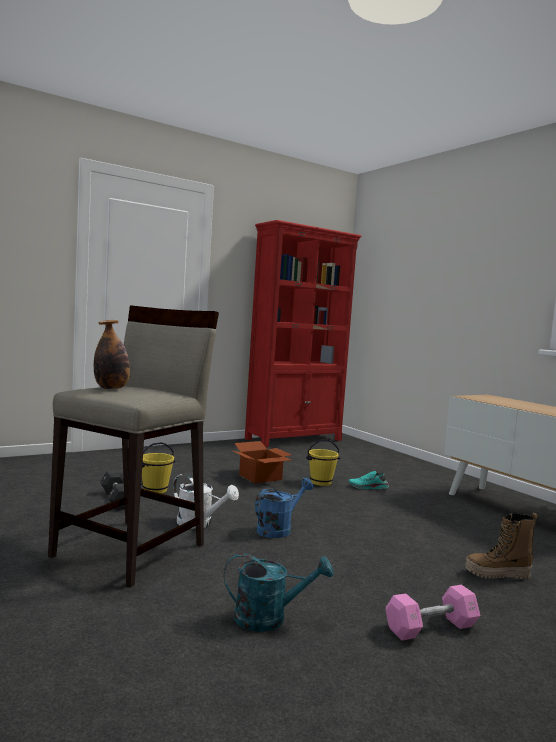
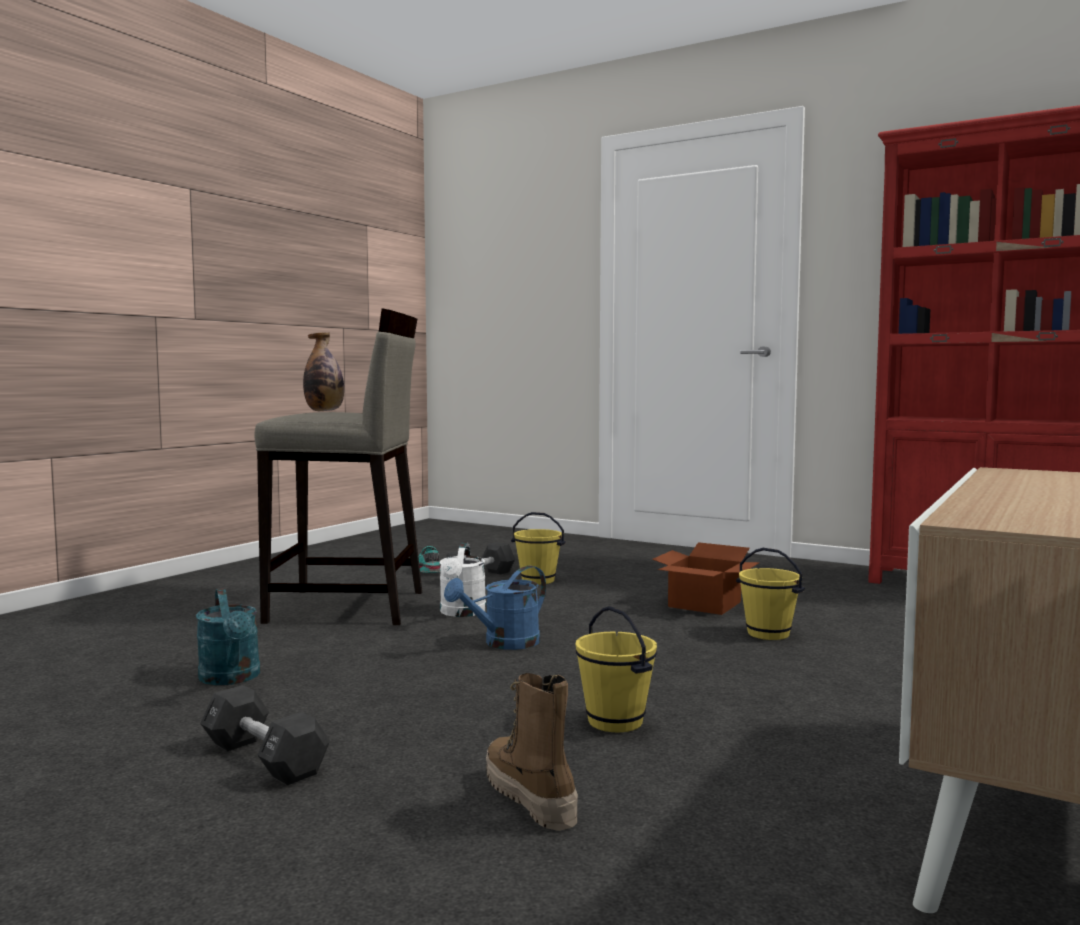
camera: 65 degrees right, 0 degrees up
blue watering can [255,478,313,538] -> blue watering can turned 120 degrees clockwise [444,566,546,650]
turquoise shoe [348,471,389,489] -> turquoise shoe moved to [418,546,441,573]
pink dumbbell [386,585,481,641] -> black dumbbell [200,685,330,785]
none -> yellow bucket [575,606,657,733]

